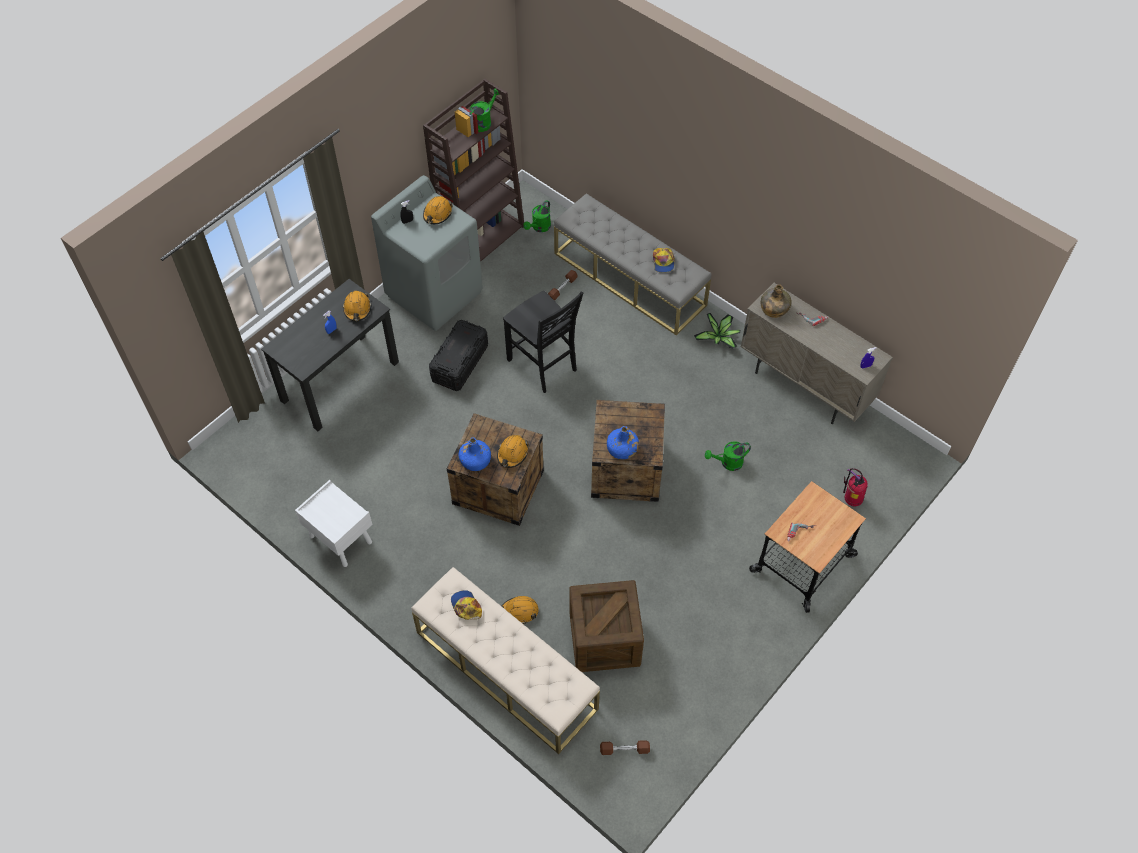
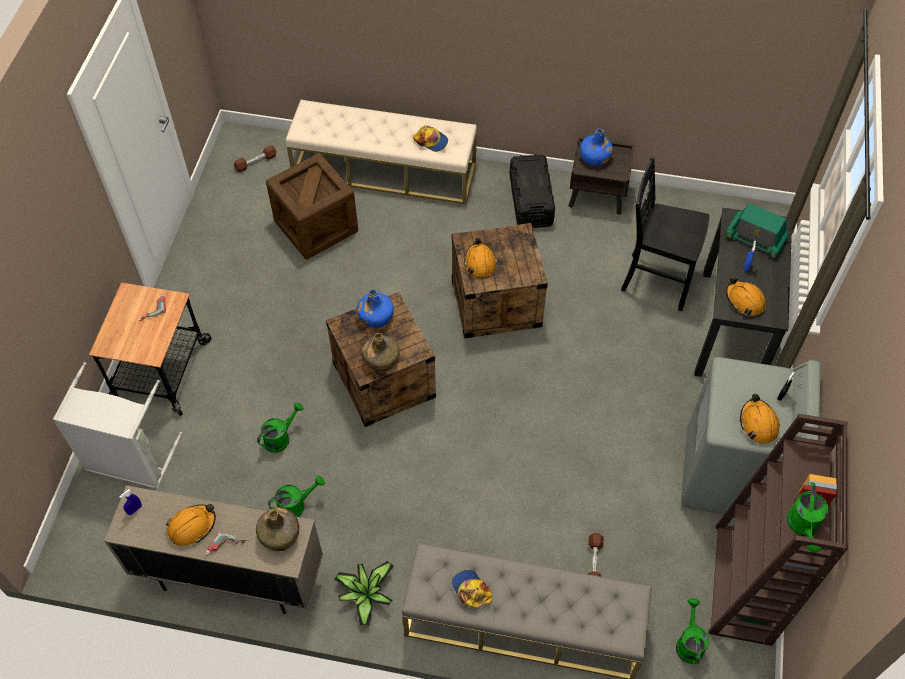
camera: 150 degrees right, 0 degrees up
white nightstand [295,480,372,567] -> brown nightstand [569,137,635,215]
black storage box [429,320,488,391] -> black storage box moved to [509,154,555,228]
blue bottle [459,438,491,471] -> blue bottle moved to [580,128,613,166]
orange hard hat [502,596,539,624] -> orange hard hat moved to [166,504,216,546]
black chair [503,291,583,393] -> black chair moved to [621,157,709,311]
fire extinguisher [843,468,868,506] -> grey laundry basket [53,362,182,489]
none -> green watering can [268,476,325,517]
none -> green bottle [361,333,400,372]
none -> radio [725,203,789,257]

